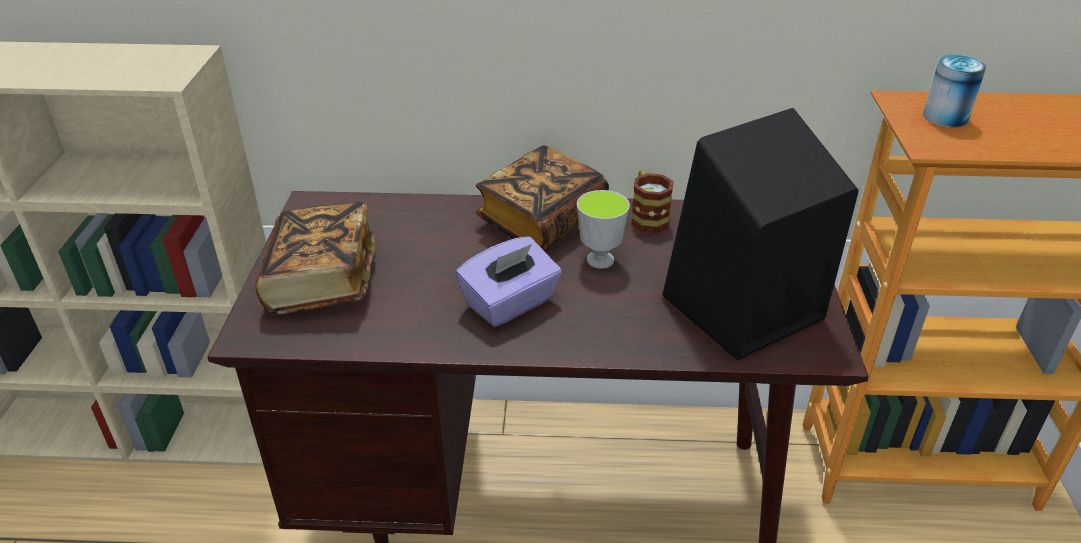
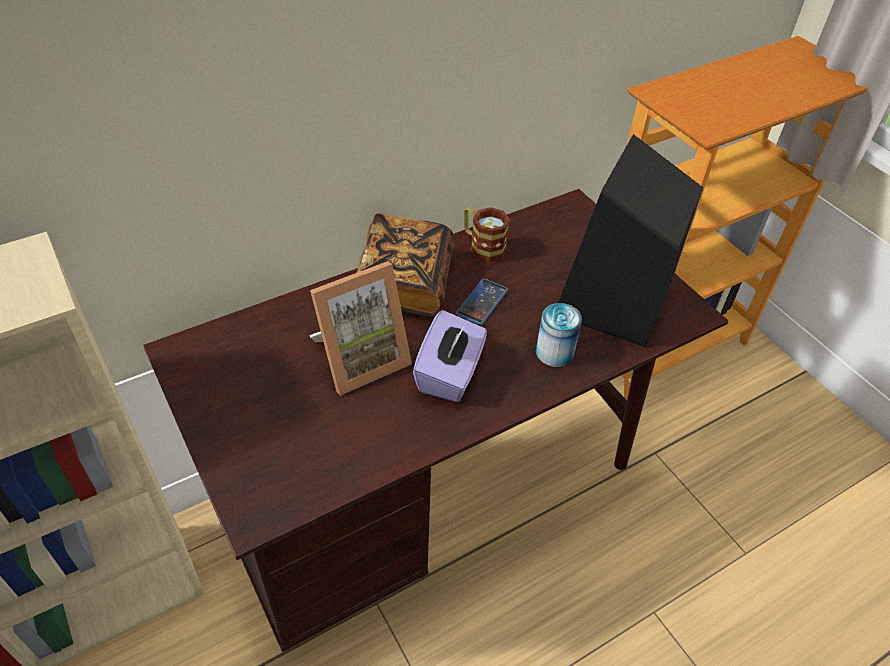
camera: 35 degrees left, 10 degrees up
book [255,202,375,315] -> none
cup [577,190,630,269] -> phone [455,278,508,325]
can [923,55,986,127] -> can moved to [536,303,582,367]
none -> picture frame [310,261,412,396]

